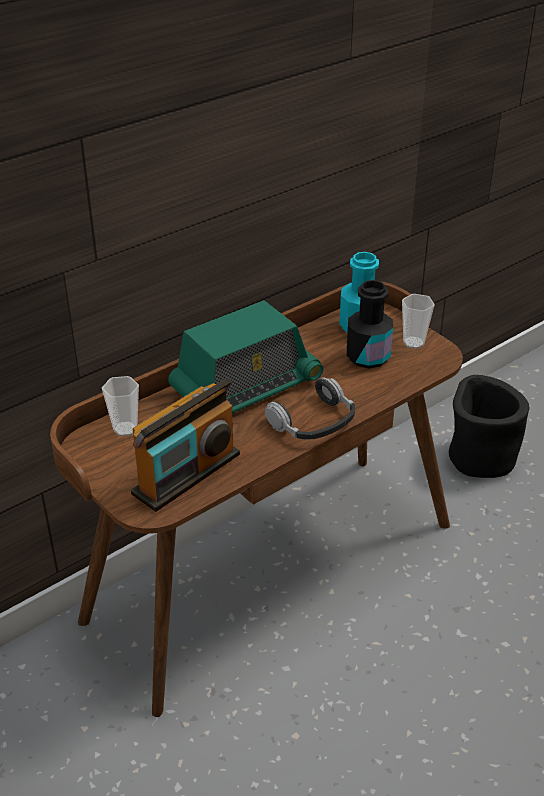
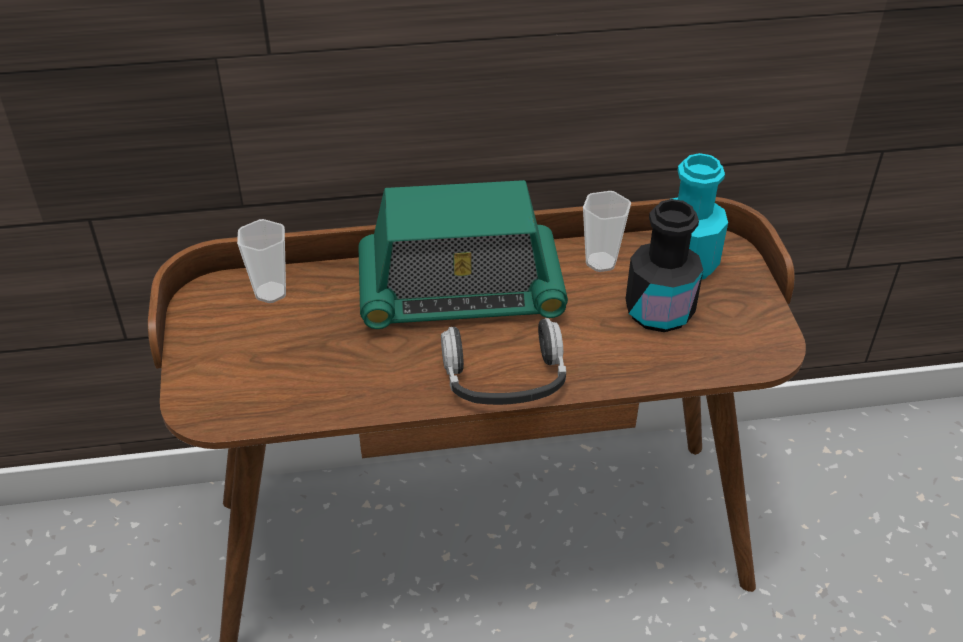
camera: 30 degrees right, 5 degrees up
radio [131,378,240,512] -> none
cup [402,294,435,349] -> cup moved to [583,191,631,272]
black planter [449,375,529,478] -> none

